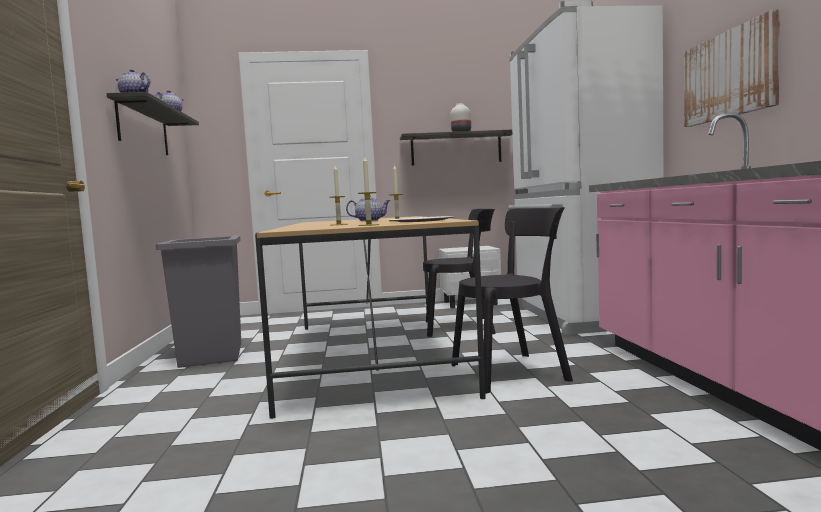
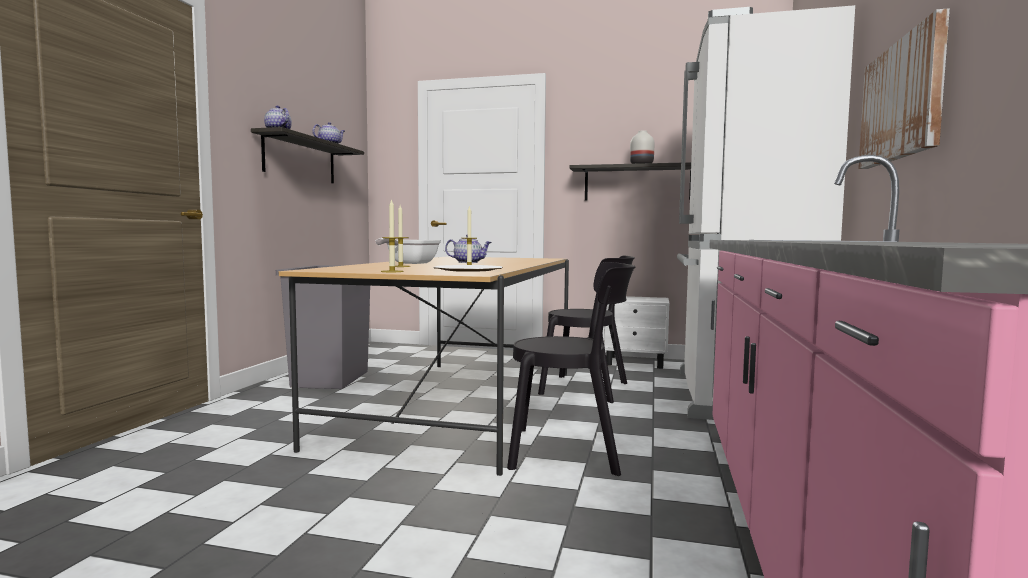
camera: 20 degrees right, 0 degrees up
none -> frying pan [376,238,441,264]

